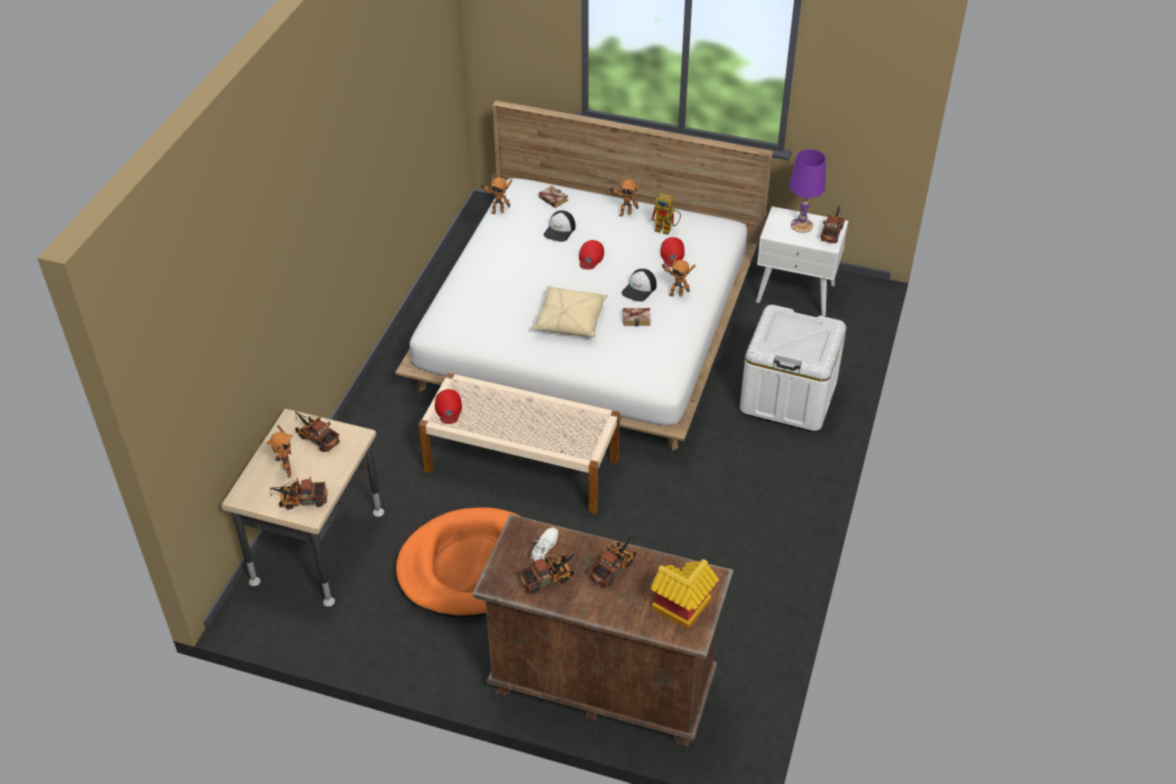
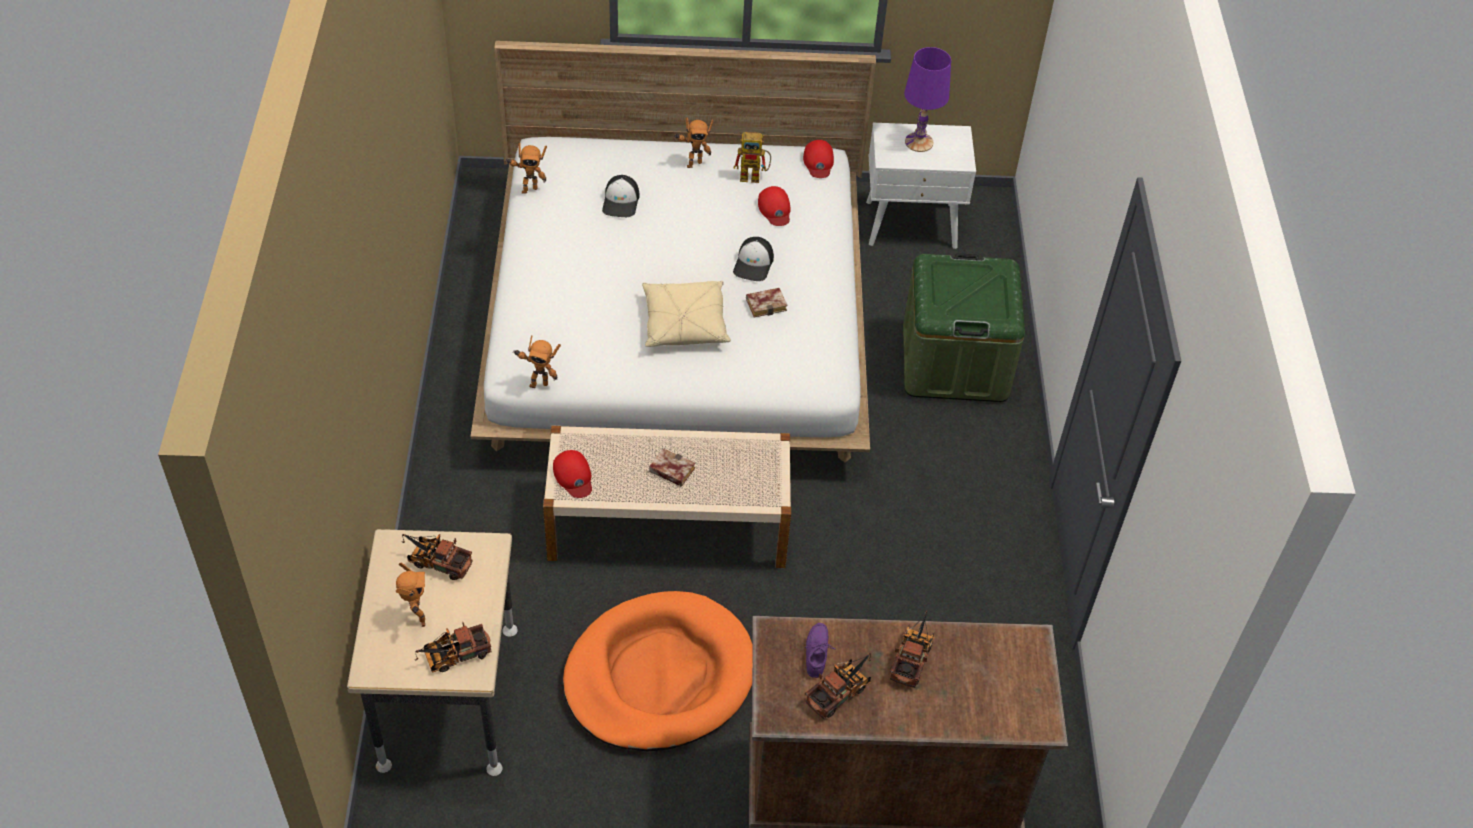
camera: 20 degrees left, 5 degrees up
white shoe [531,527,558,563] -> purple shoe [805,623,836,678]
book [538,185,568,208] -> book moved to [649,448,695,487]
red cap [579,240,604,270] -> red cap moved to [803,140,834,178]
toy house [651,559,719,629] -> none
toy robot [661,256,696,297] -> toy robot moved to [513,335,561,388]
white storage box [740,305,846,432] -> green storage box [903,253,1025,402]
toy truck [821,205,845,243] -> none

